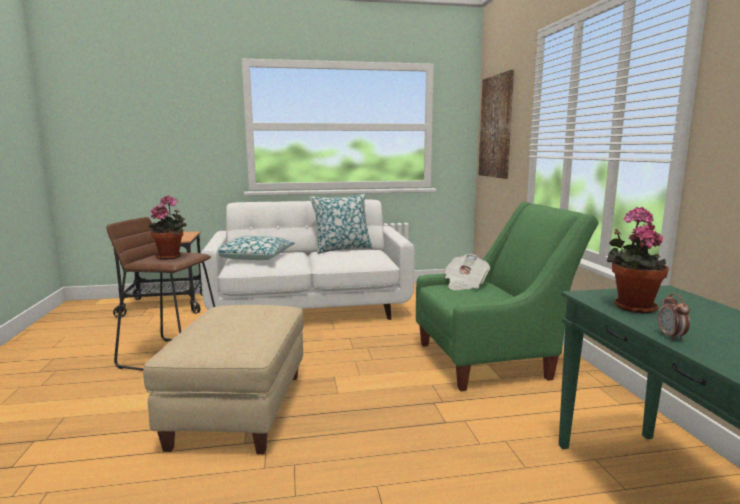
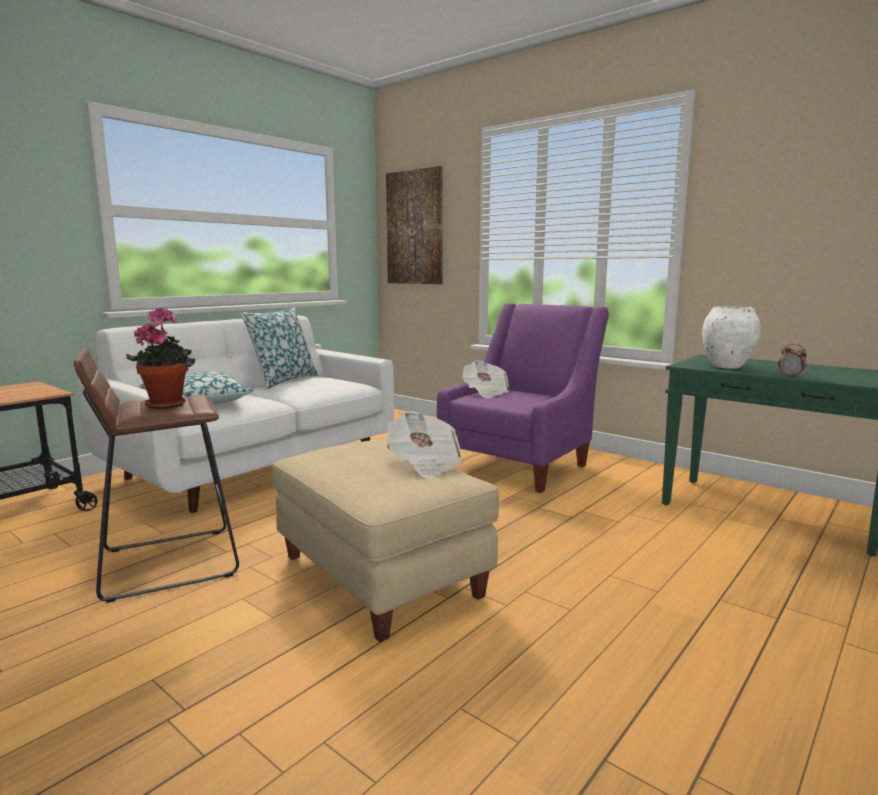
camera: 40 degrees left, 0 degrees up
green armchair [416,202,598,391] -> purple armchair [437,303,609,493]
potted plant [607,207,669,314] -> white vase [702,306,761,369]
none -> newspaper [386,412,463,478]

